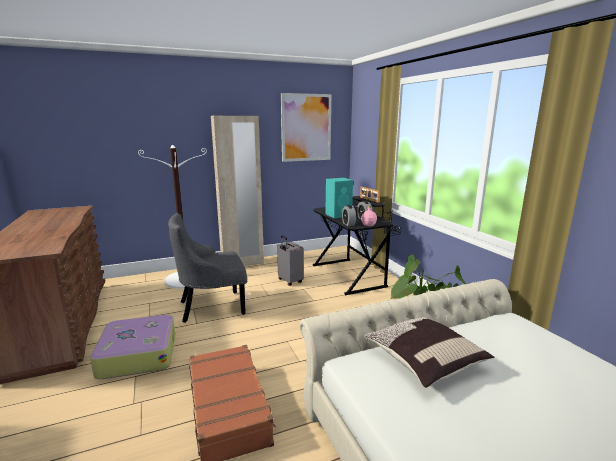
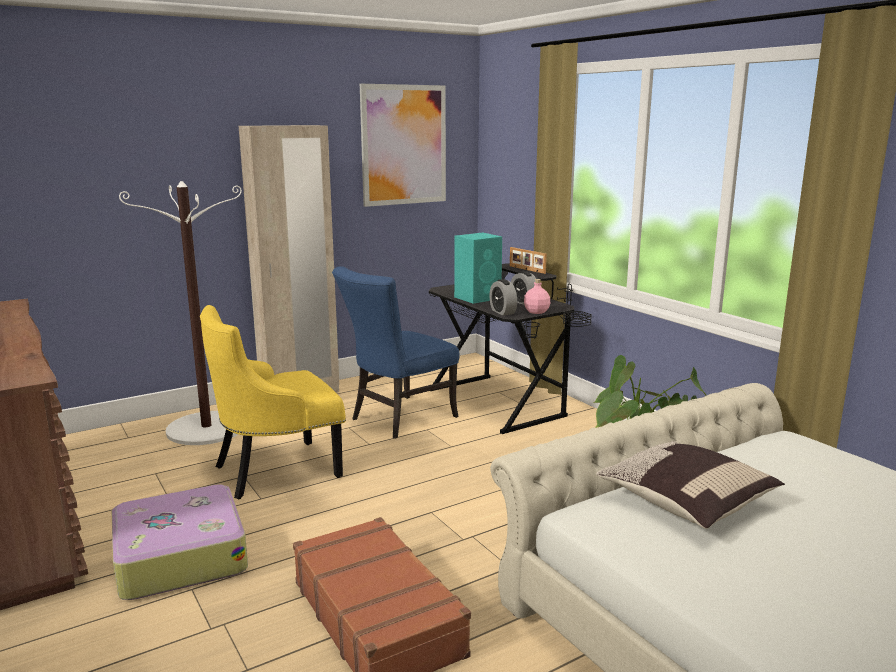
camera: 10 degrees left, 0 degrees up
grey armchair [168,213,247,323] -> yellow armchair [200,305,346,499]
grey suitcase [277,235,304,286] -> blue chair [332,266,460,439]

